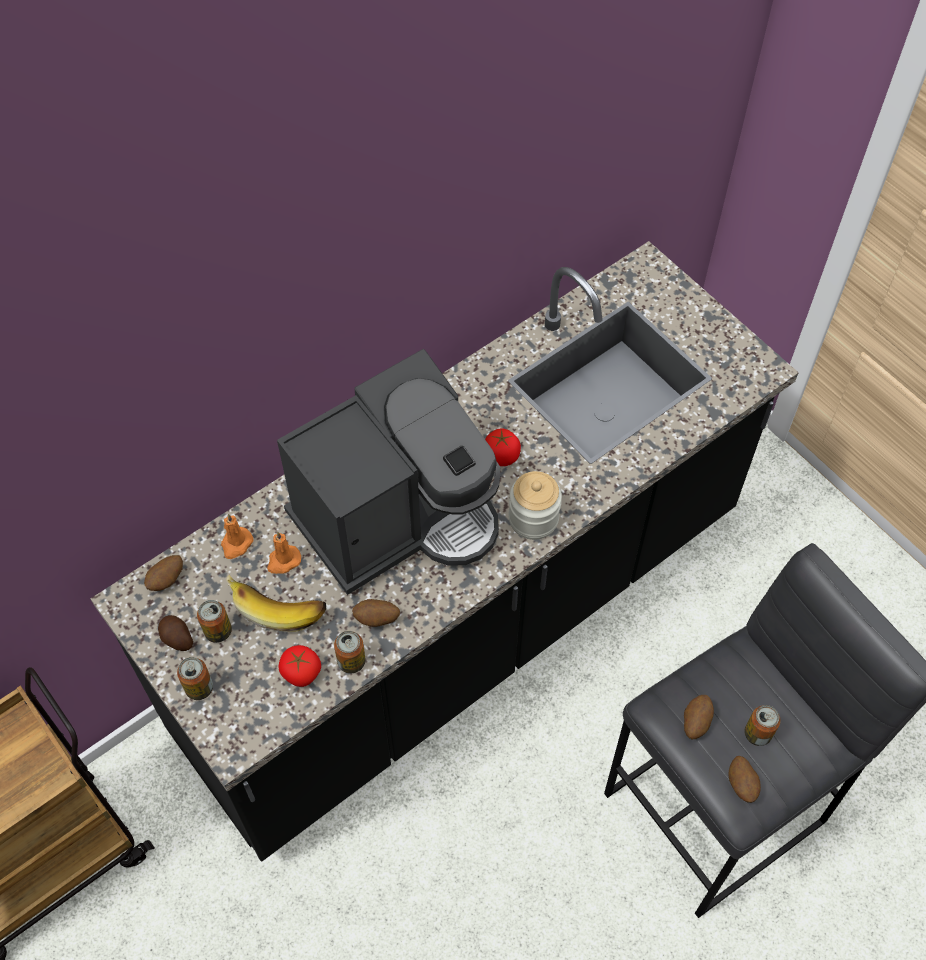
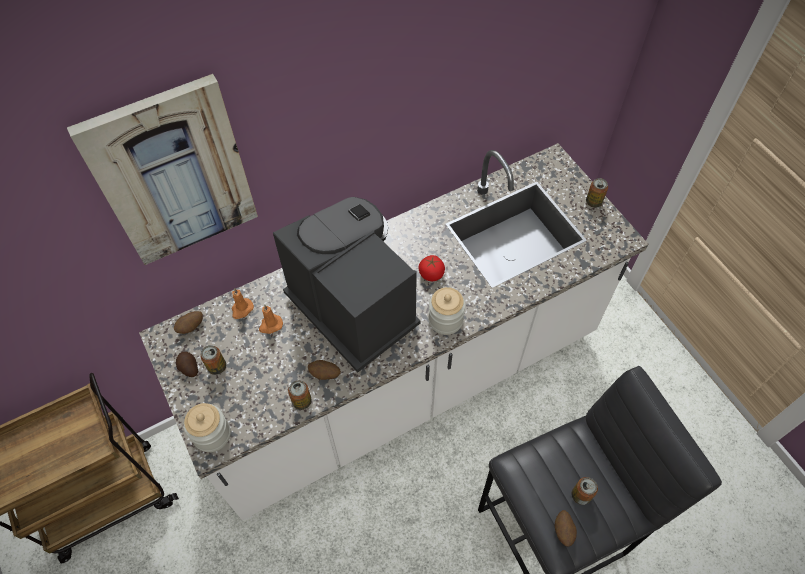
camera: 10 degrees right, 0 degrees up
black counter [90,241,799,862] -> white counter [139,143,648,520]
can [177,657,213,700] -> can moved to [586,178,608,208]
banana [226,575,326,632] -> none
coffee machine [277,349,500,595] -> coffee machine turned 105 degrees counterclockwise [273,197,420,373]
tomato [278,645,321,687] -> none
potato [684,695,714,740] -> none
none -> picture [67,74,258,265]
none -> jar [184,403,231,453]

